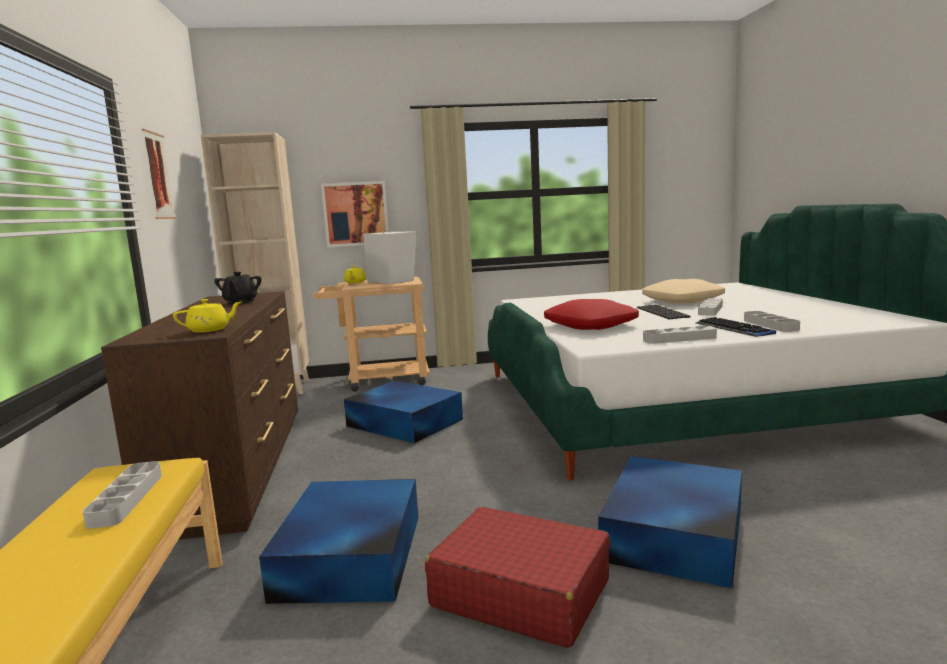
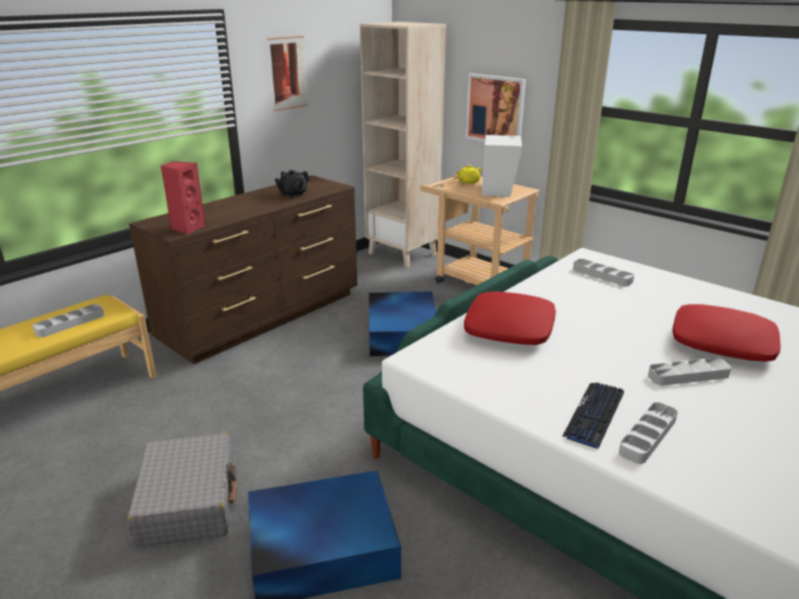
camera: 50 degrees right, 15 degrees up
yellow teapot [173,299,241,333] -> red speaker [161,161,205,234]
blue storage box [259,479,418,604] -> none
red suitcase [425,507,610,648] -> grey suitcase [127,433,237,548]
keyboard [637,305,691,319] -> none
beige pillow [642,279,725,303] -> red pillow [672,304,781,362]
grey tray [643,326,717,344] -> grey tray moved to [573,259,634,286]

